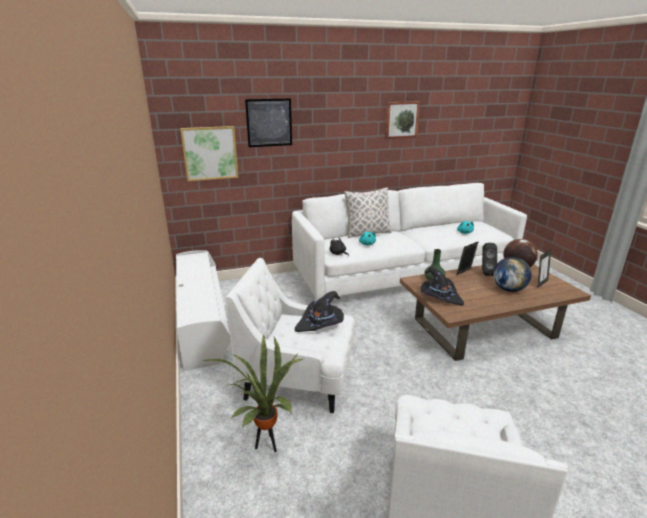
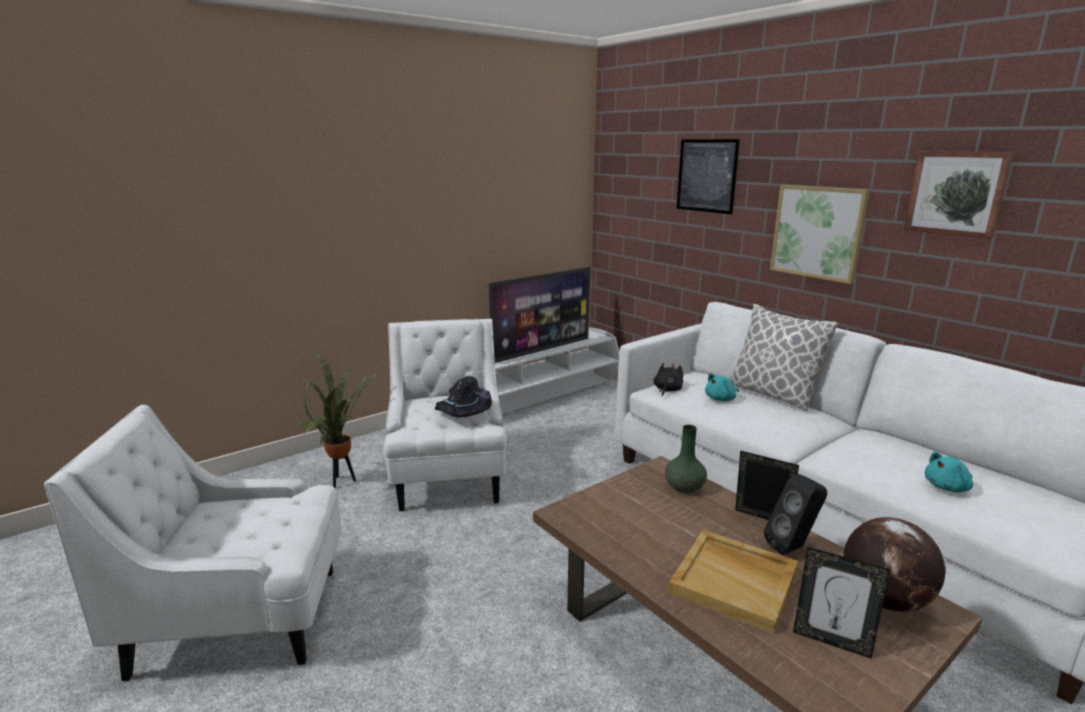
camera: 70 degrees right, 5 degrees down
picture [180,126,239,181] -> picture moved to [770,185,870,284]
black hat [421,267,464,306] -> none
globe [493,257,532,292] -> beige tray [668,530,798,634]
none -> television [489,267,591,363]

